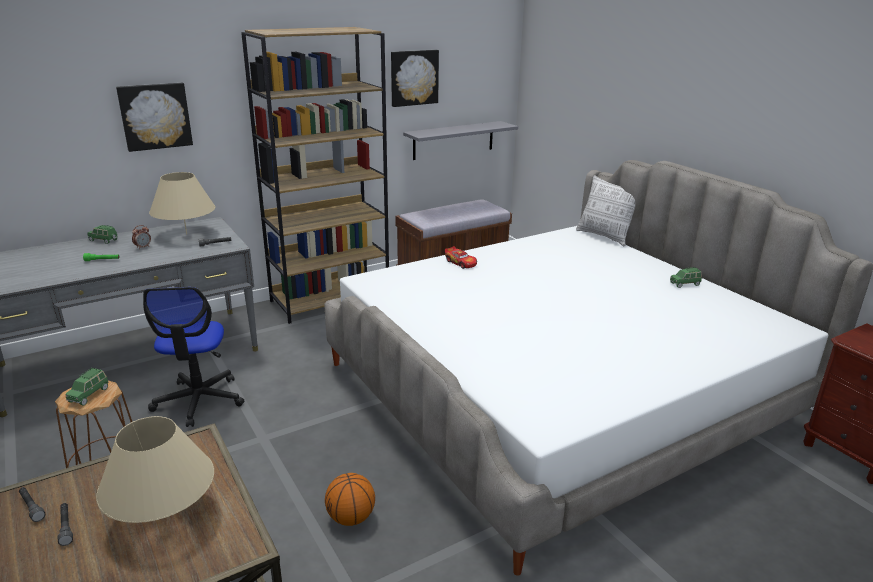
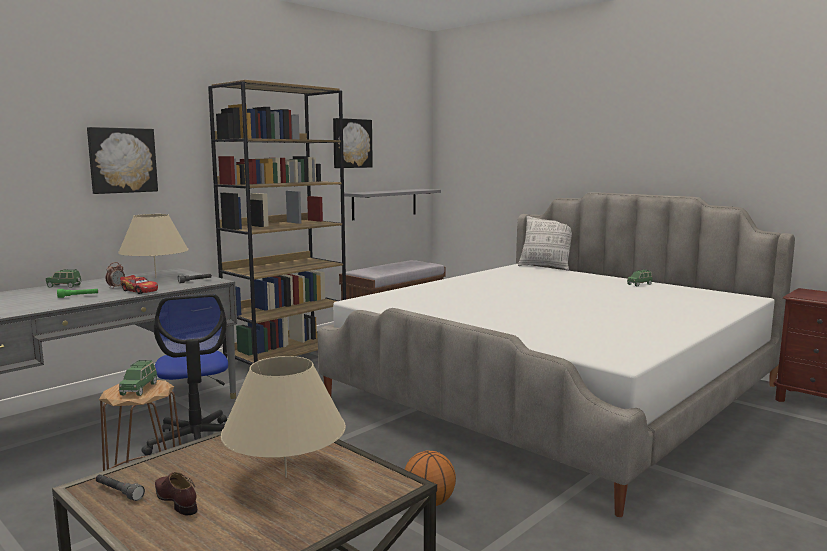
camera: 15 degrees left, 15 degrees down
grey flashlight [57,503,73,546] -> brown shoe [155,472,197,515]
toy car [445,246,477,269] -> toy car moved to [120,275,158,294]

